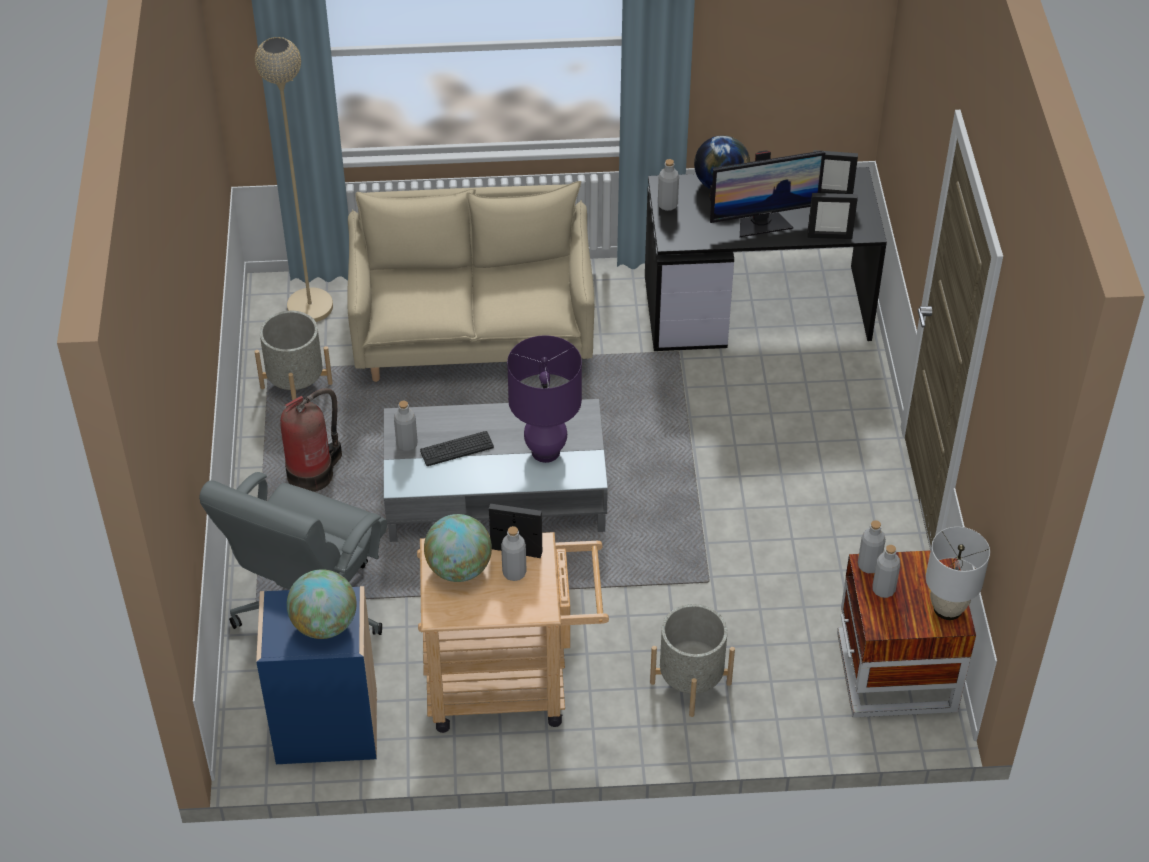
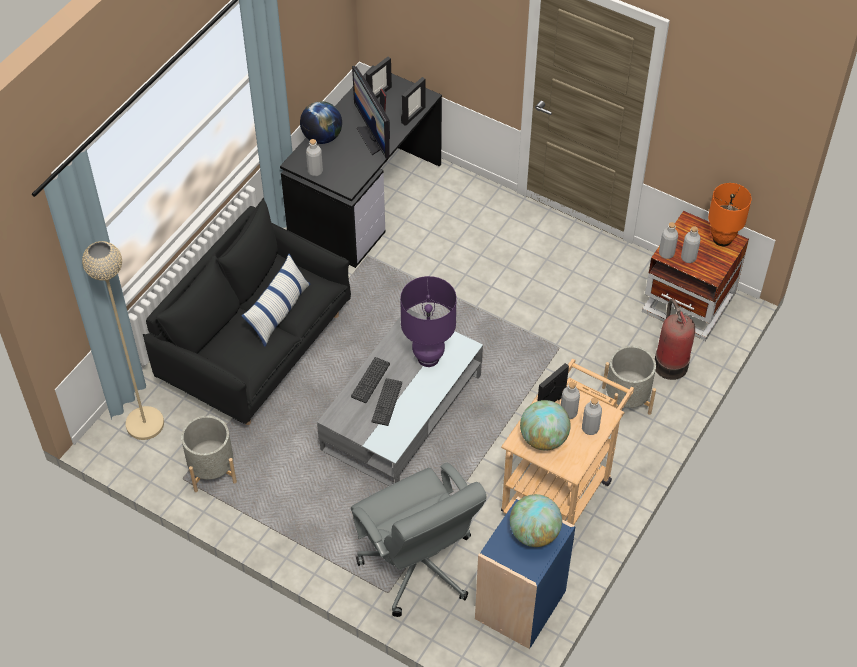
camera: 55 degrees left, 5 degrees up
fire extinguisher [280,388,342,492] -> fire extinguisher moved to [655,299,695,380]
beige sofa [347,181,594,382] -> black sofa [143,197,351,425]
grey bottle [394,401,417,451] -> grey bottle moved to [582,398,602,435]
monitor [710,150,825,237] -> monitor turned 135 degrees clockwise [352,66,390,158]
white table lamp [926,527,990,620] -> orange table lamp [708,183,751,246]
none -> pillow [242,254,311,347]
none -> keyboard [351,357,390,403]

